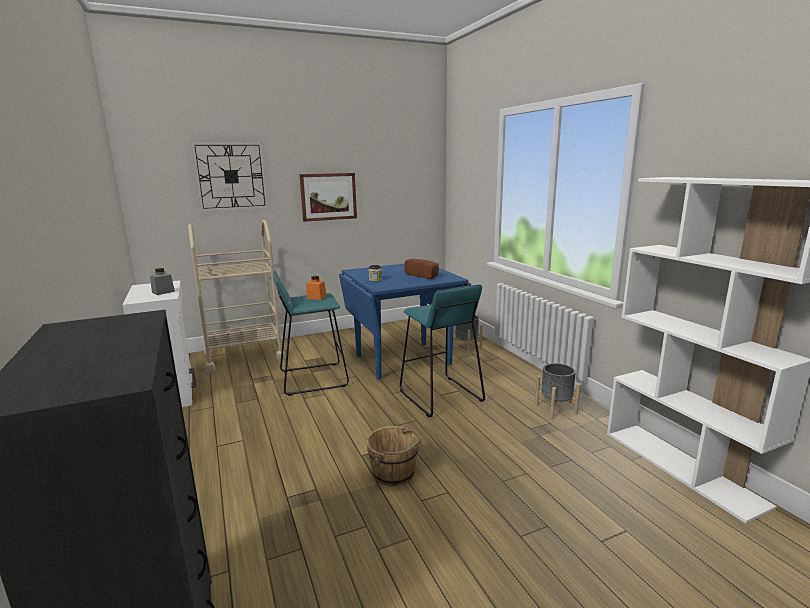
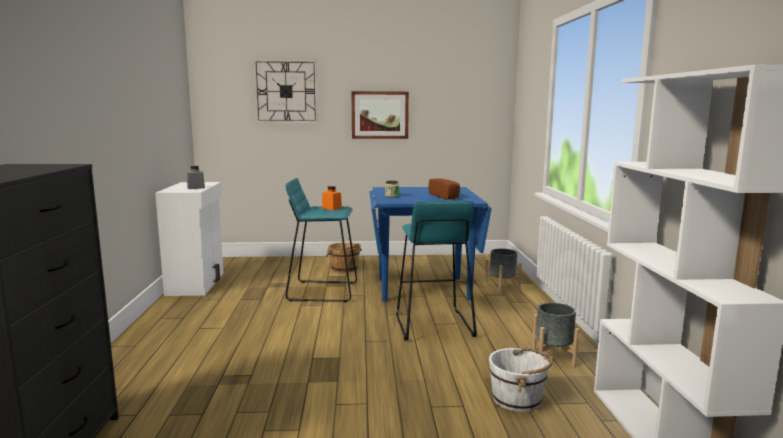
camera: 20 degrees right, 5 degrees down
beige cart [188,220,286,373] -> none
brown bucket [366,426,421,486] -> brown bucket moved to [326,242,362,273]
none -> white bucket [489,346,553,412]

